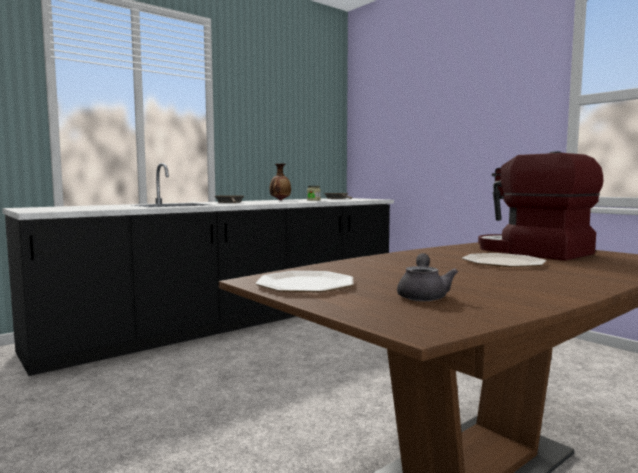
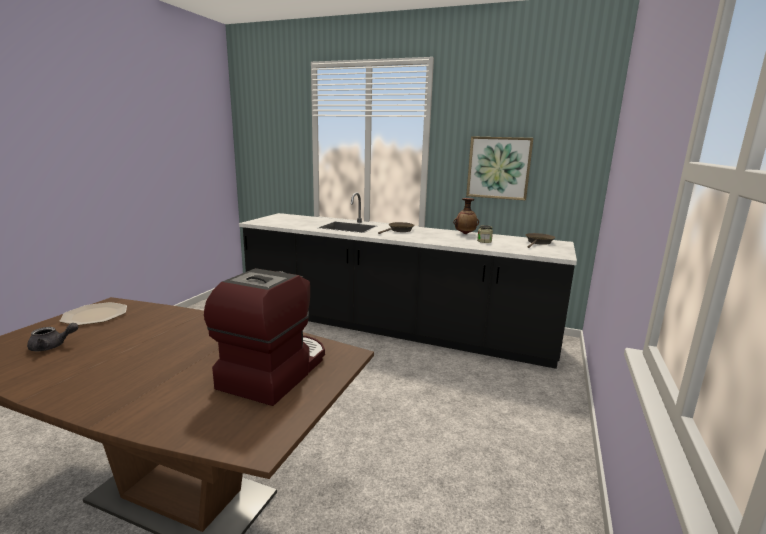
camera: 60 degrees right, 10 degrees up
plate [462,253,546,267] -> none
none -> picture [466,136,534,200]

